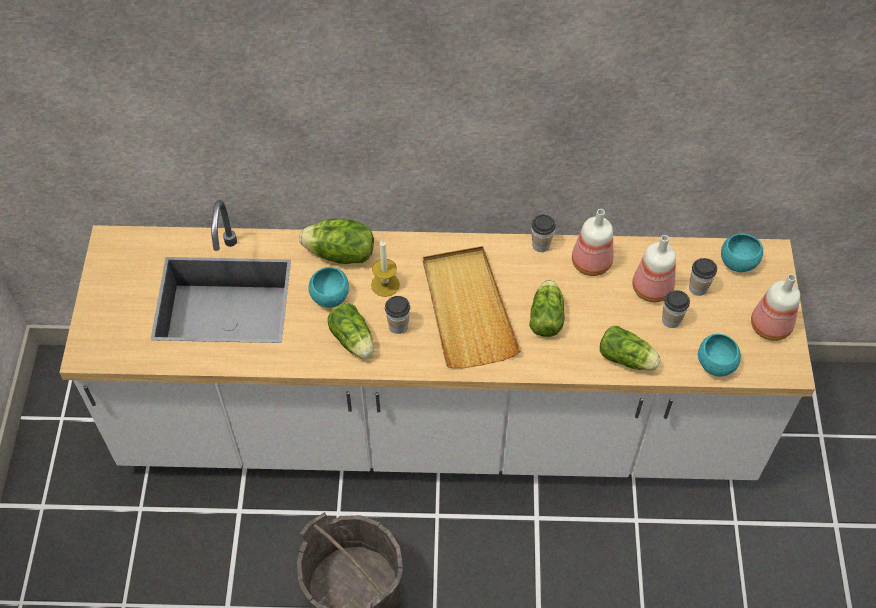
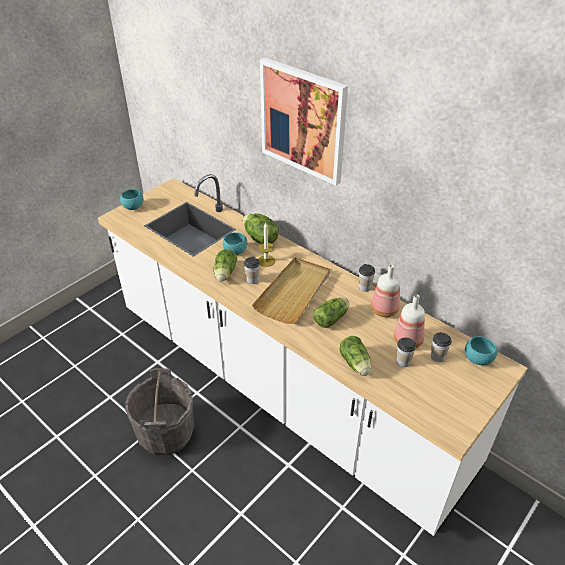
camera: 40 degrees right, 15 degrees down
turquoise bowl [698,334,741,377] -> turquoise bowl moved to [120,189,144,210]
bottle [751,274,800,341] -> none
none -> picture [260,57,348,186]

